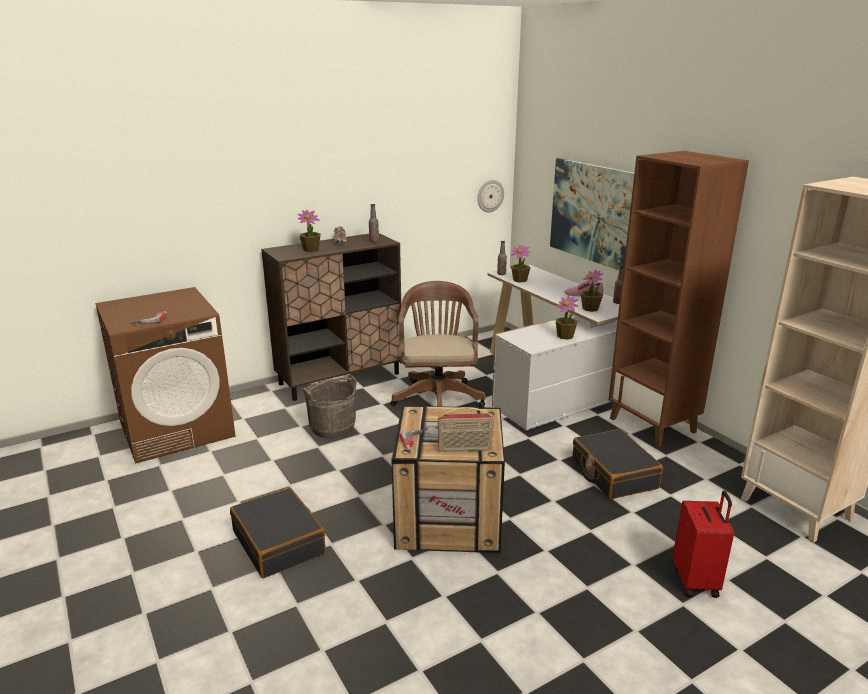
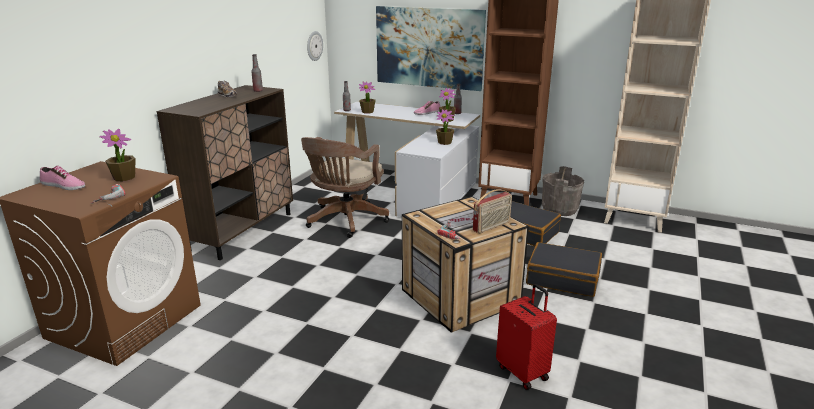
camera: 35 degrees left, 0 degrees up
black suitcase [230,487,326,578] -> black suitcase moved to [526,242,602,297]
potted plant [297,210,321,252] -> potted plant moved to [99,129,136,181]
grey bucket [303,375,357,438] -> grey bucket moved to [542,166,584,216]
brown office chair [391,281,486,407] -> brown office chair turned 120 degrees counterclockwise [301,137,389,238]
red suitcase [673,491,734,598] -> red suitcase moved to [496,284,557,390]
none -> shoe [40,166,85,190]

